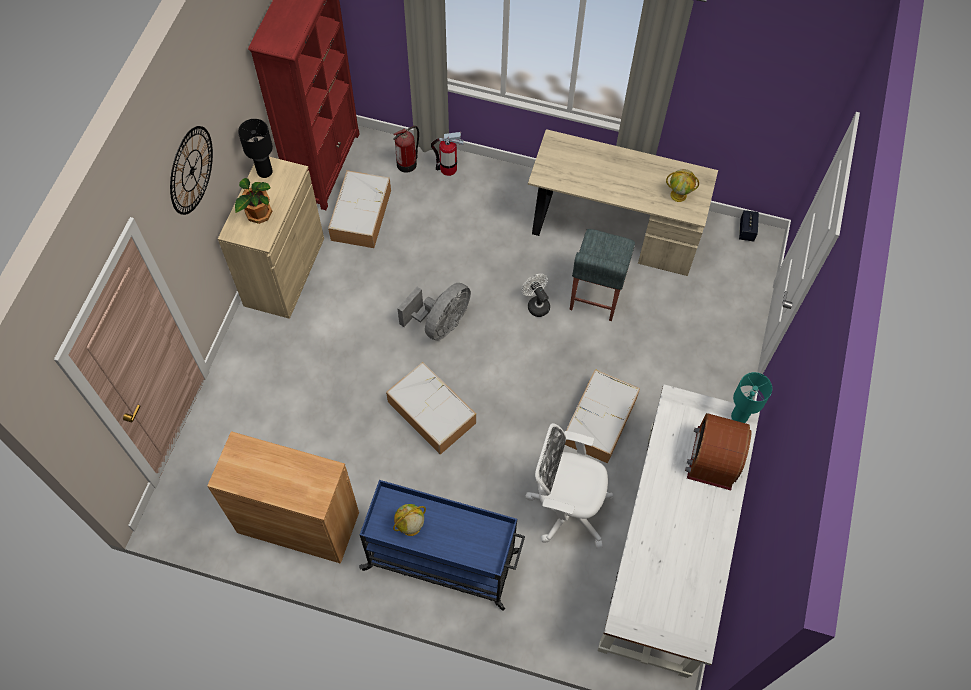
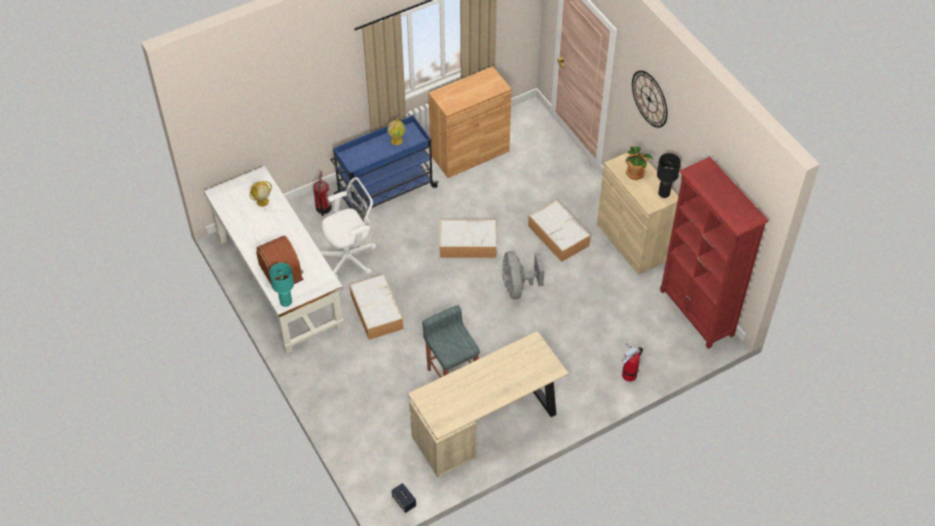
camera: 135 degrees right, 10 degrees down
storage box [328,170,391,248] -> storage box moved to [528,200,591,262]
fire extinguisher [393,126,419,173] -> fire extinguisher moved to [313,171,332,216]
white fan [521,274,550,317] -> none
globe [666,169,699,202] -> globe moved to [249,181,272,207]

